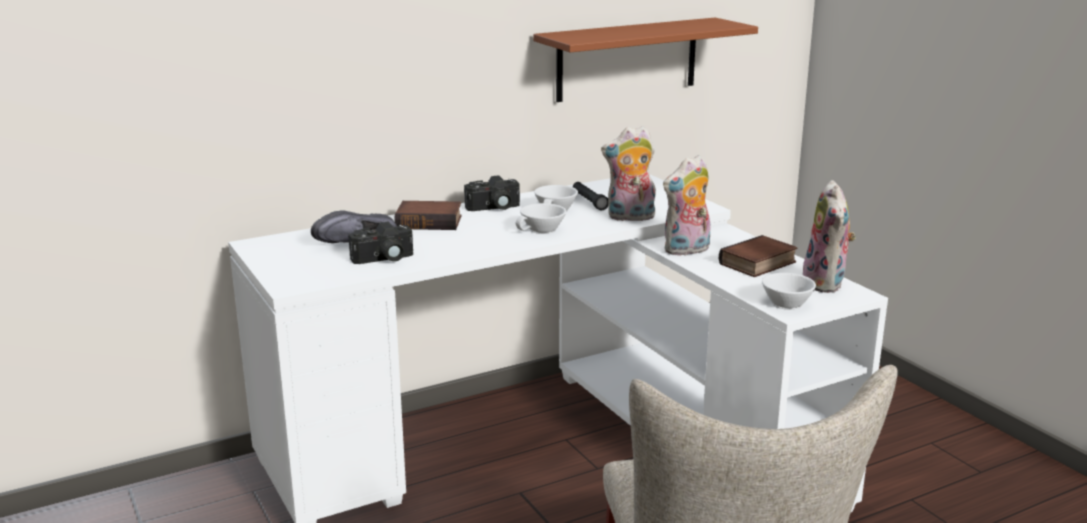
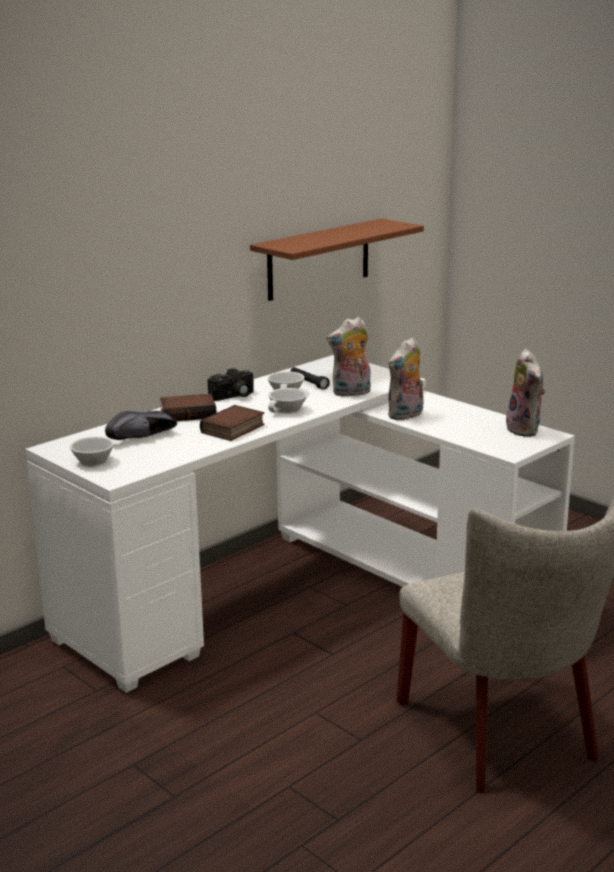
camera: 15 degrees left, 0 degrees up
camera [349,222,413,264] -> none
book [719,235,797,277] -> book moved to [200,405,265,441]
white cup [762,273,816,310] -> white cup moved to [70,437,114,467]

